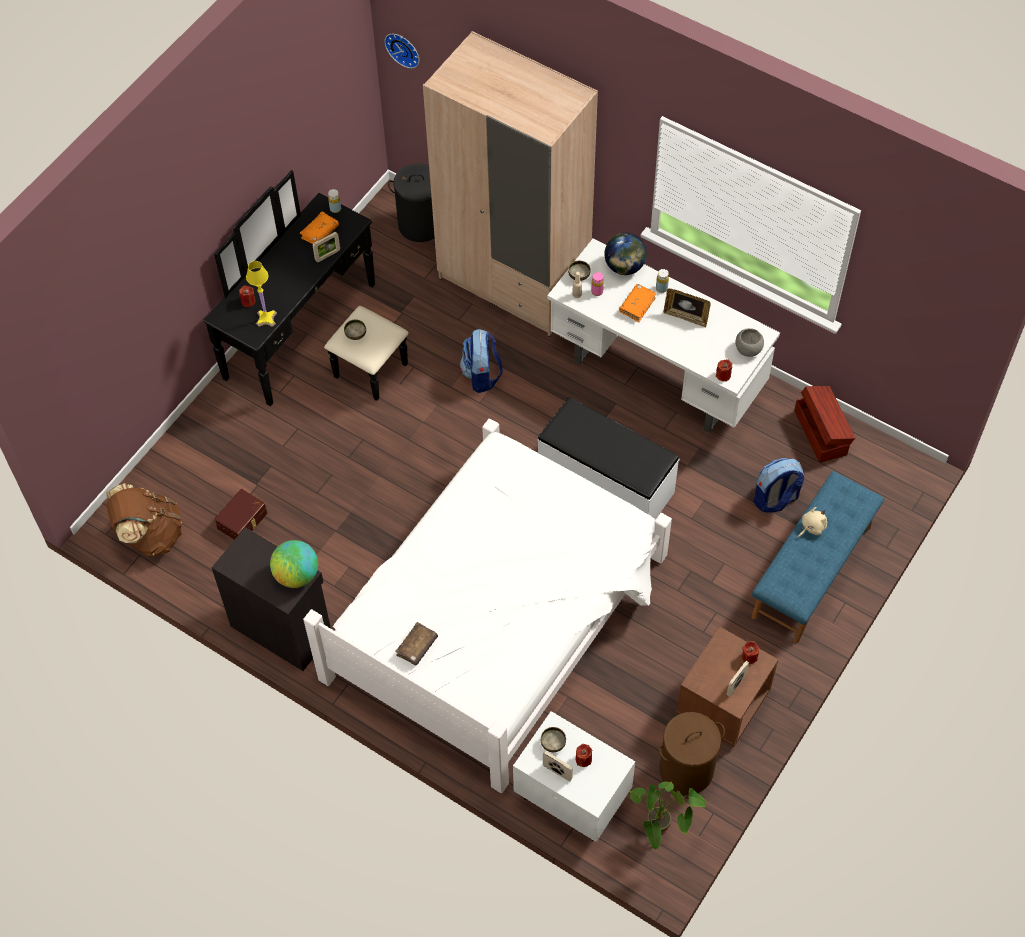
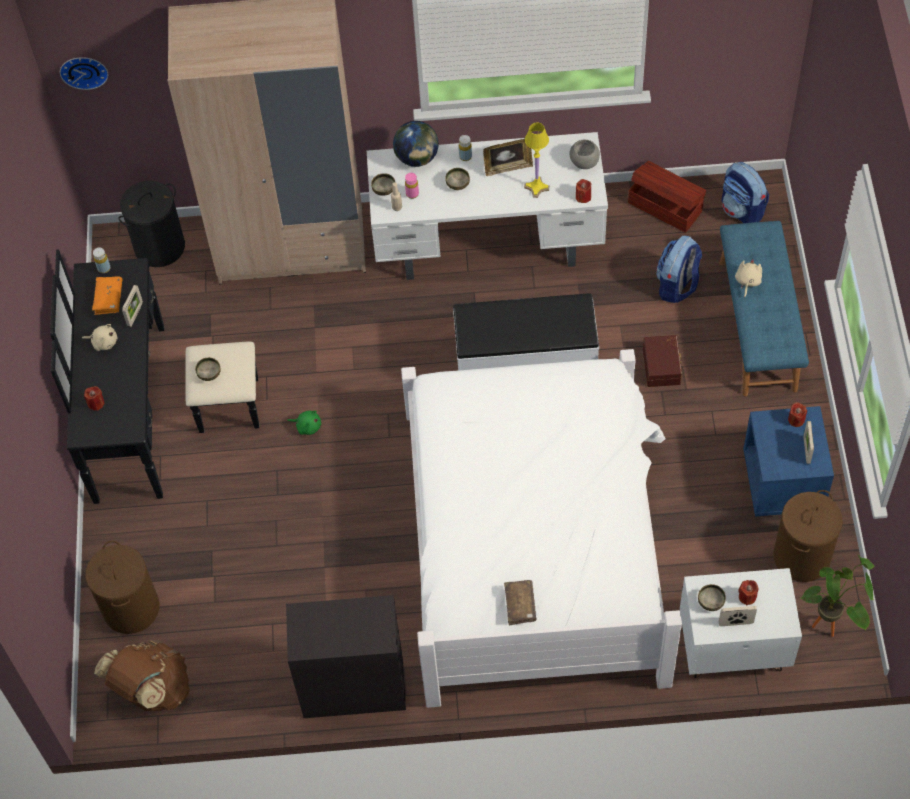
camera: 35 degrees left, 0 degrees up
brown storage box [215,489,267,540] -> brown storage box moved to [643,335,682,387]
yellow table lamp [246,261,277,327] -> yellow table lamp moved to [524,123,550,198]
globe [270,540,318,588] -> none
backpack [460,329,503,393] -> backpack moved to [721,162,769,223]
orange book [619,284,657,322] -> bowl [445,168,470,190]
brown nightstand [676,626,778,747] -> blue nightstand [743,406,834,517]
none -> beige plush toy [82,324,117,351]
none -> brown laundry basket [86,540,160,634]
none -> green plush toy [287,411,321,435]

